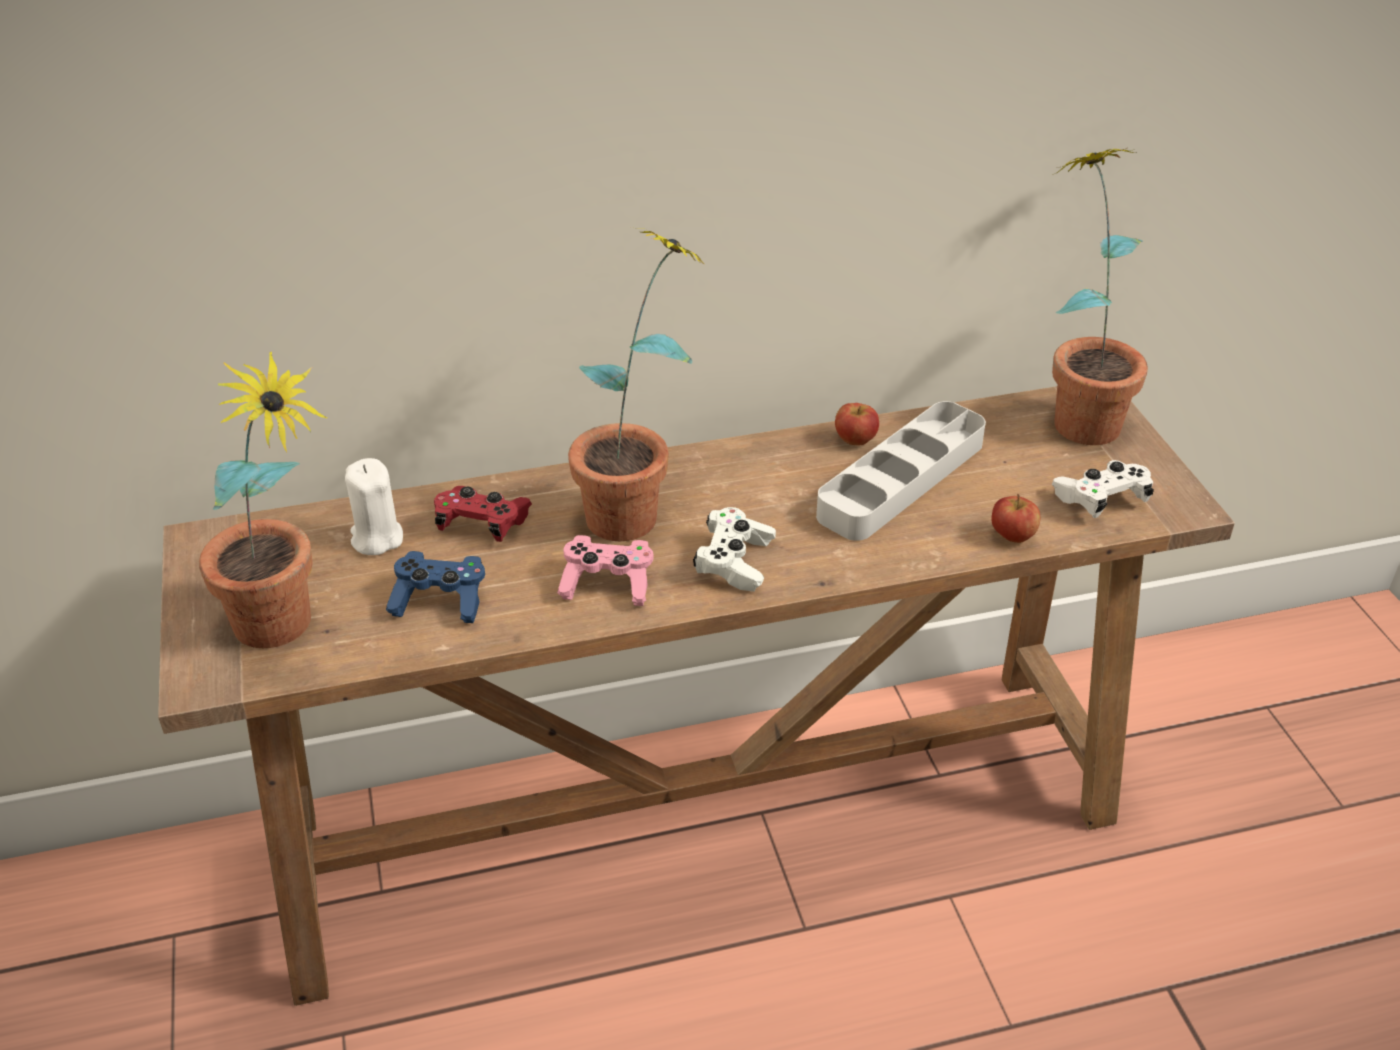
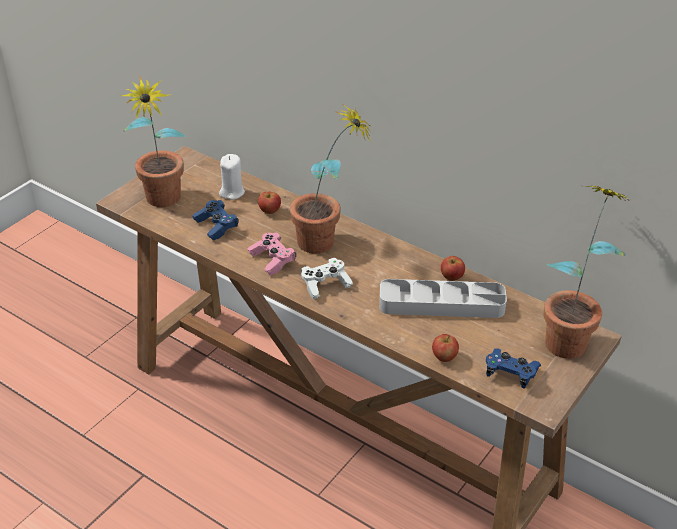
camera: 50 degrees right, 0 degrees up
red game controller [434,486,532,542] -> apple [258,192,281,214]
white game controller [1051,460,1154,518] -> blue game controller [486,348,541,388]

